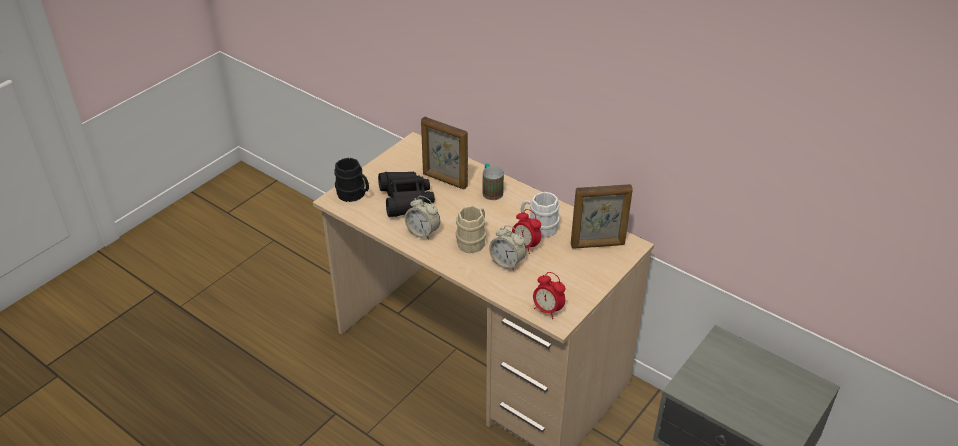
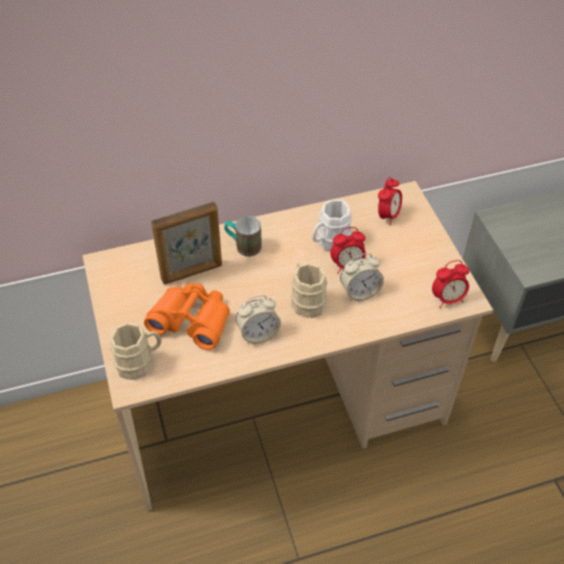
camera: 55 degrees left, 10 degrees up
black mug [334,158,369,202] -> beige mug [110,323,161,380]
black binoculars [378,172,435,217] -> orange binoculars [144,283,230,350]
picture frame [571,184,633,249] -> alarm clock [378,177,402,226]

